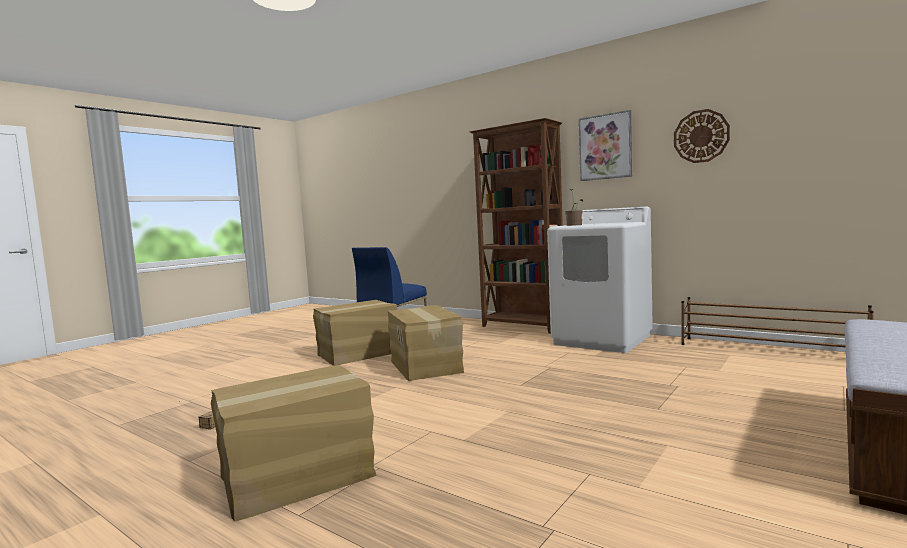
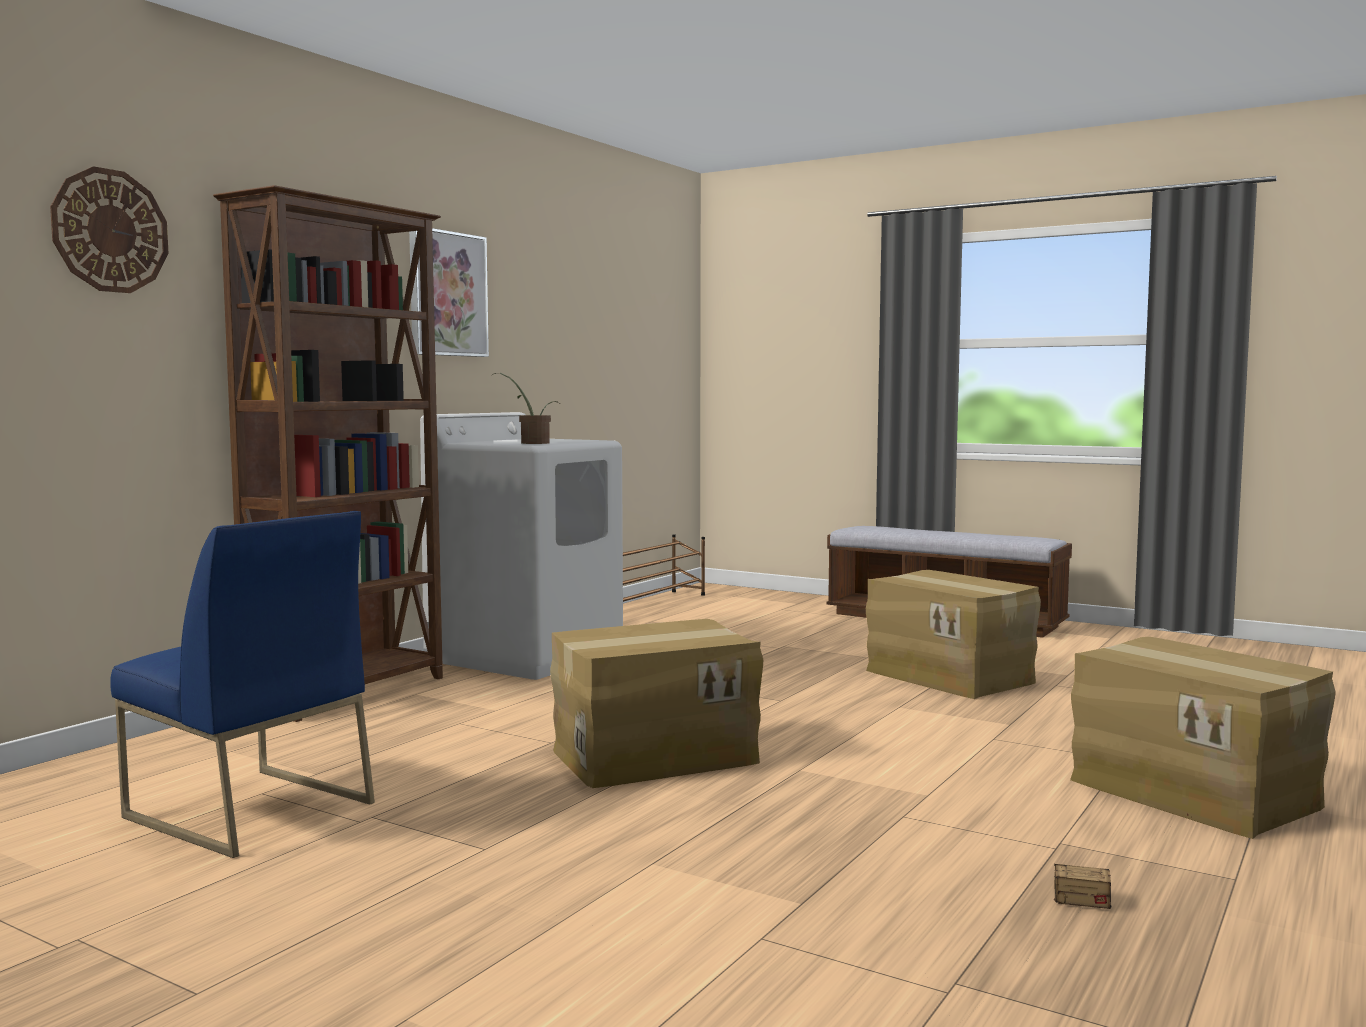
camera: 95 degrees left, 0 degrees up
cardboard box [313,300,397,366] -> cardboard box moved to [866,570,1041,699]
wall clock [674,109,730,163] -> wall clock moved to [50,166,169,293]

